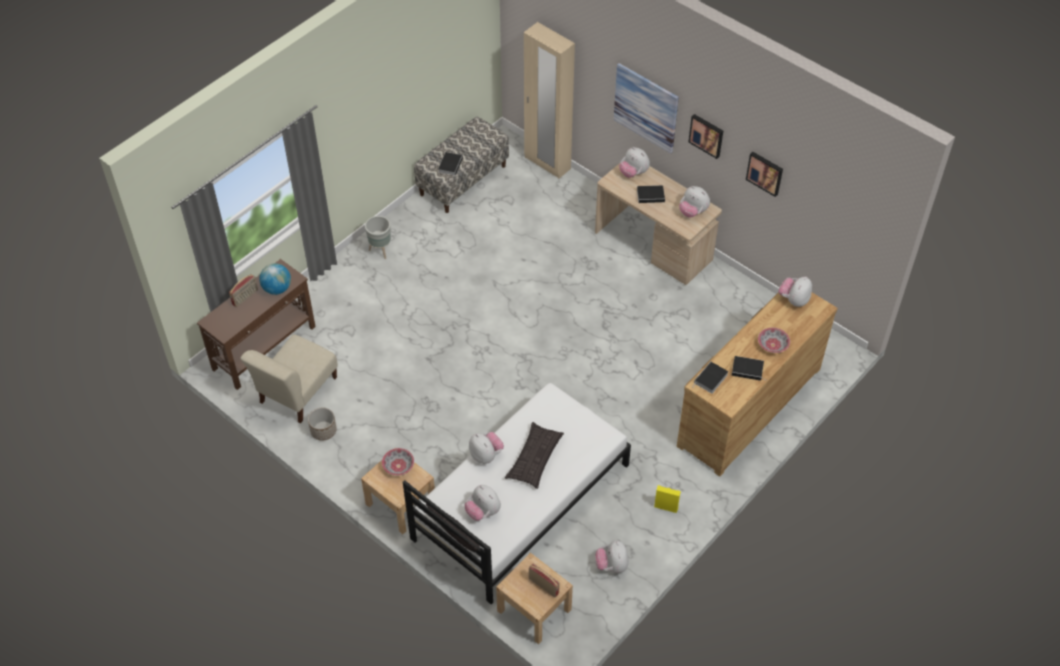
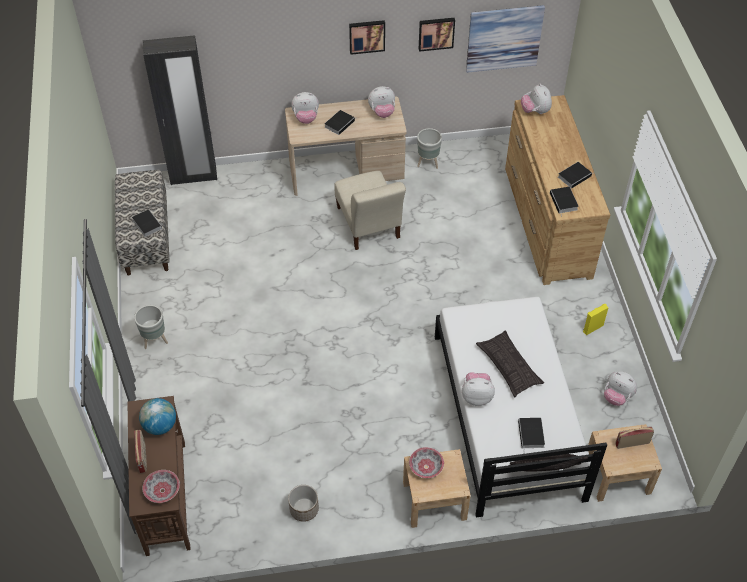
camera: 50 degrees left, 0 degrees up
beige chair [240,334,338,423] -> beige chair moved to [334,171,406,250]
plush toy [465,485,501,521] -> book [518,418,545,453]
beige wardrobe [524,22,575,179] -> black wardrobe [143,35,217,185]
picture [614,63,679,154] -> picture moved to [466,5,545,73]
bowl [758,328,790,353] -> bowl moved to [142,470,180,503]
none -> grey planter [417,128,442,169]

